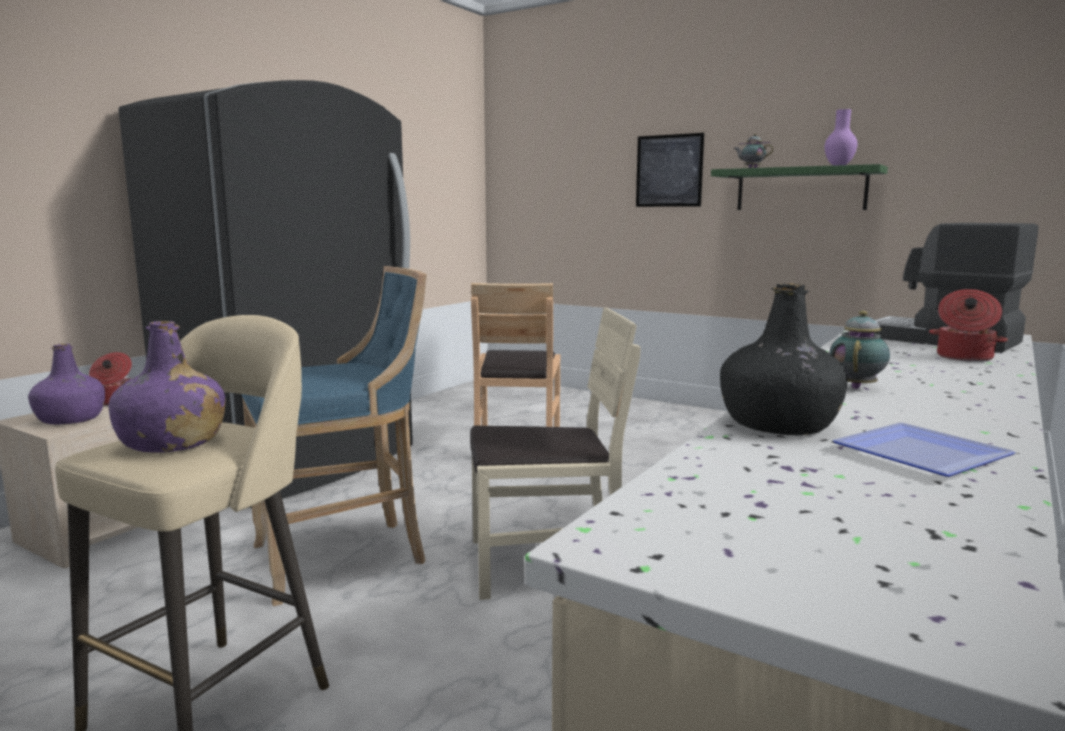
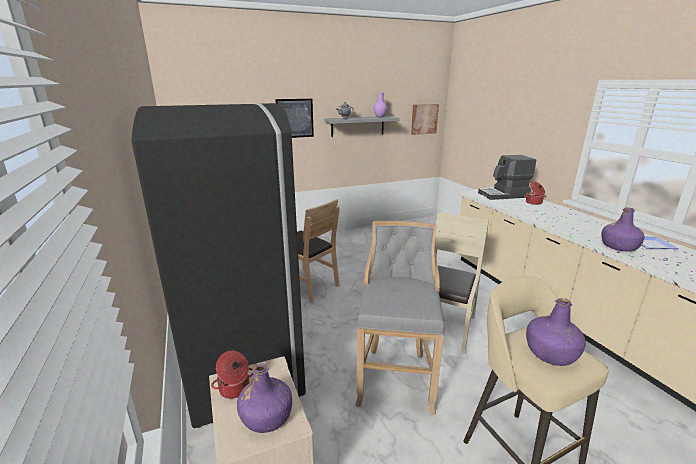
camera: 55 degrees left, 10 degrees up
blue stool [242,266,427,606] -> grey stool [355,221,444,415]
green shelf [711,164,888,210] -> grey shelf [325,116,399,137]
black bottle [720,283,848,435] -> purple bottle [602,207,644,252]
teapot [830,311,890,389] -> none
none -> picture [411,104,439,135]

